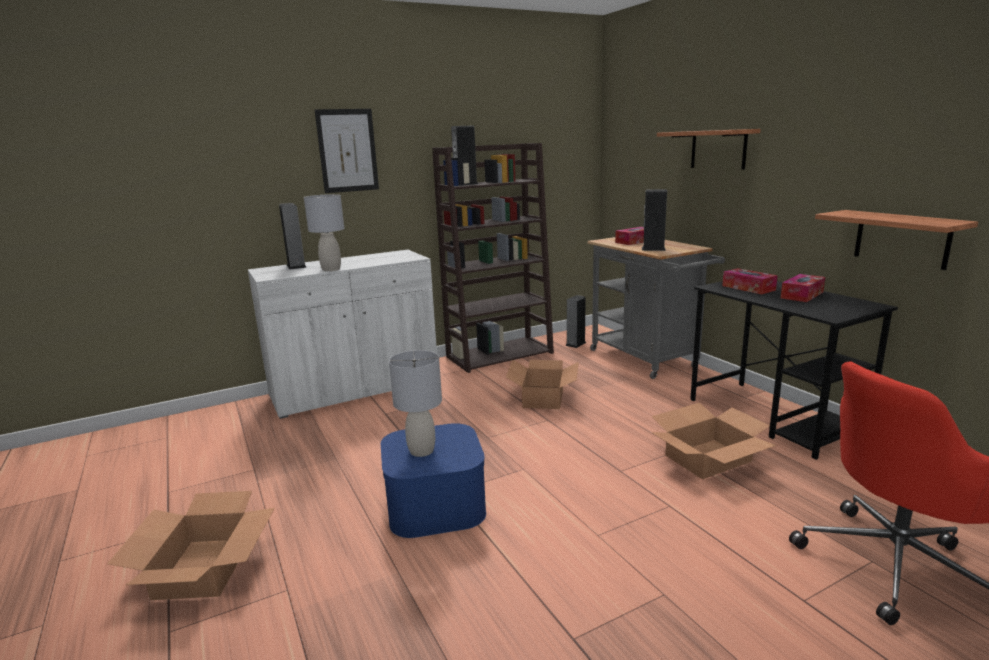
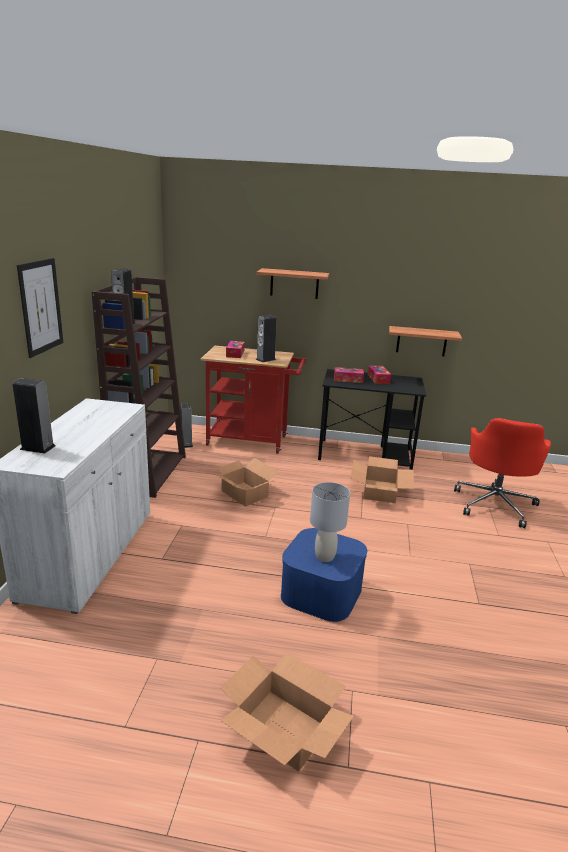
camera: 55 degrees left, 5 degrees up
grey table lamp [304,194,344,271] -> none
grey cart [587,237,725,379] -> red cart [201,346,306,454]

